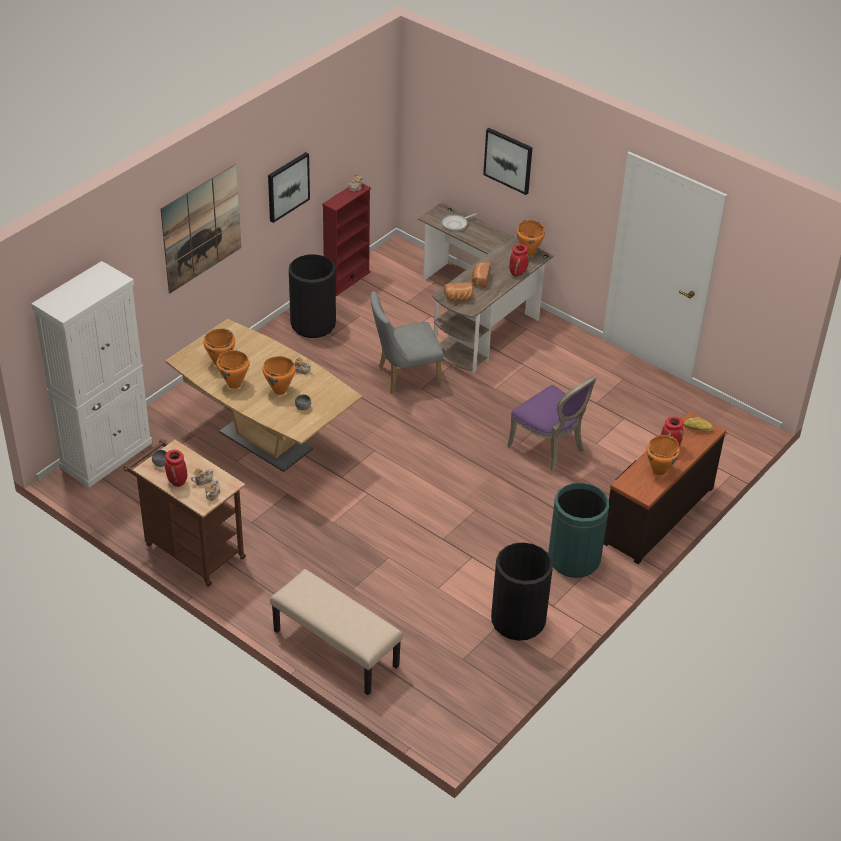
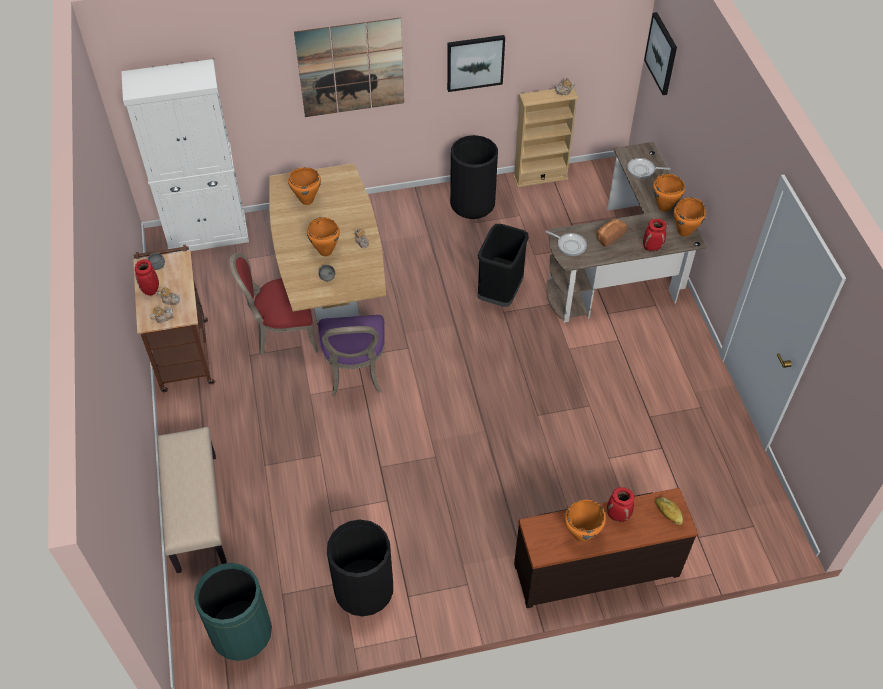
camera: 40 degrees right, 10 degrees up
orange cooking pot [217,350,250,389] -> orange cooking pot moved to [653,174,685,212]
red bookcase [322,183,371,296] -> beige bookcase [513,86,578,187]
grey chair [371,291,443,394] -> black trash can [478,224,529,307]
bread [444,282,473,301] -> frying pan [545,230,587,256]
picture [483,128,533,195] -> picture moved to [644,12,677,95]
purple chair [507,376,596,472] -> purple chair moved to [318,315,385,396]
green trash can [548,483,609,578] -> green trash can moved to [194,563,272,661]
none -> red chair [229,253,318,355]

